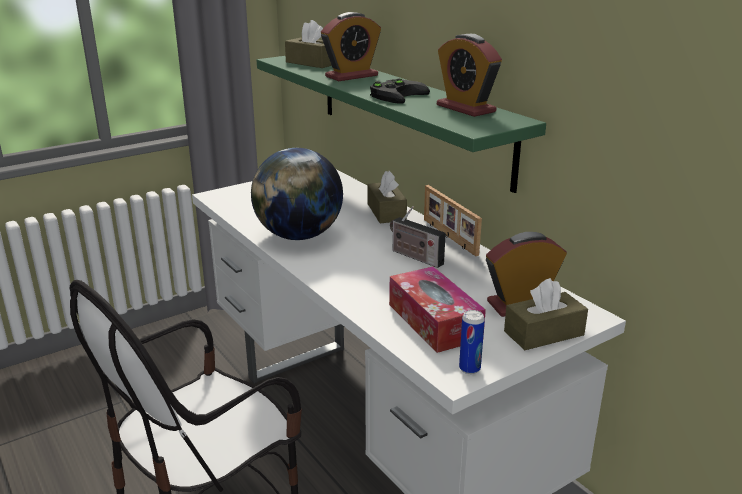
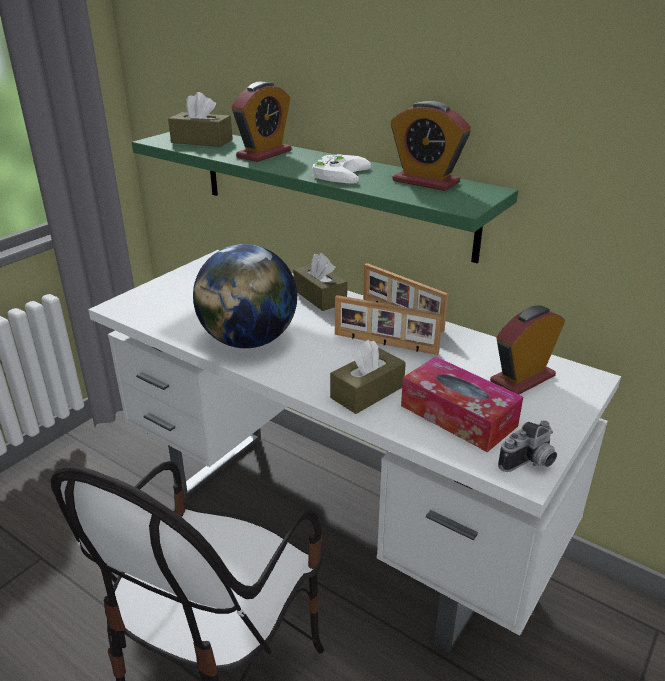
camera: 20 degrees left, 5 degrees up
black game controller [370,78,430,104] -> white game controller [311,154,371,184]
radio [390,206,446,268] -> picture frame [335,295,443,355]
can [459,310,485,374] -> camera [498,420,557,472]
brown tissue box [504,278,588,350] -> brown tissue box moved to [330,340,406,414]

